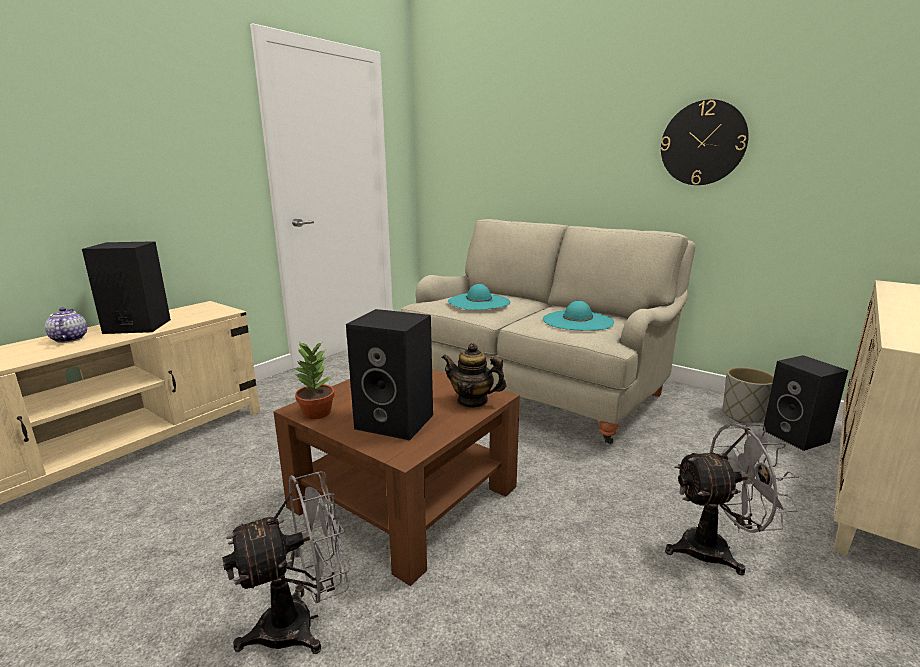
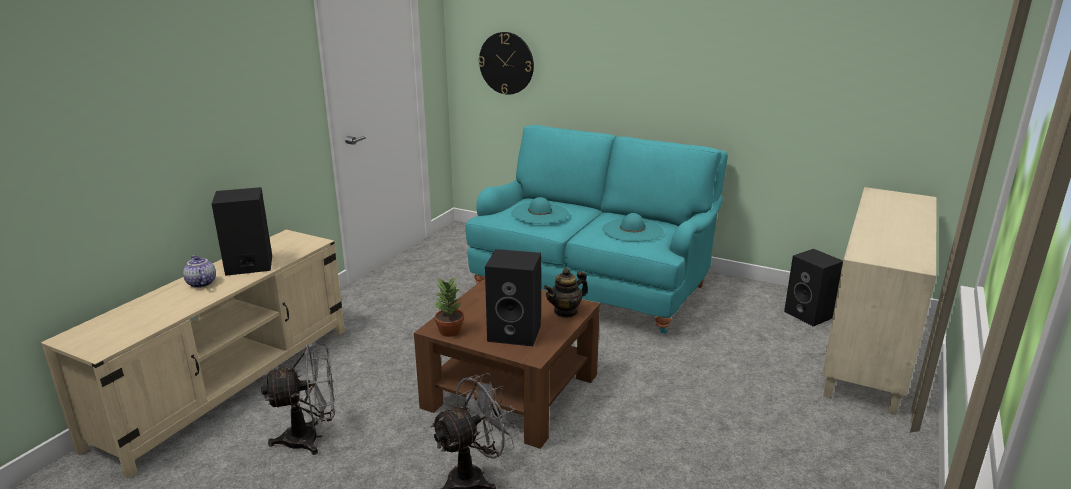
camera: 10 degrees left, 5 degrees up
beige sofa [401,219,695,444] -> turquoise sofa [466,125,728,334]
teapot [442,343,506,408] -> teapot turned 45 degrees counterclockwise [544,268,588,318]
wall clock [661,99,749,185] -> wall clock moved to [478,32,534,95]
grey fan [665,424,799,576] -> grey fan moved to [261,344,335,455]
grey planter [723,367,774,423] -> none

